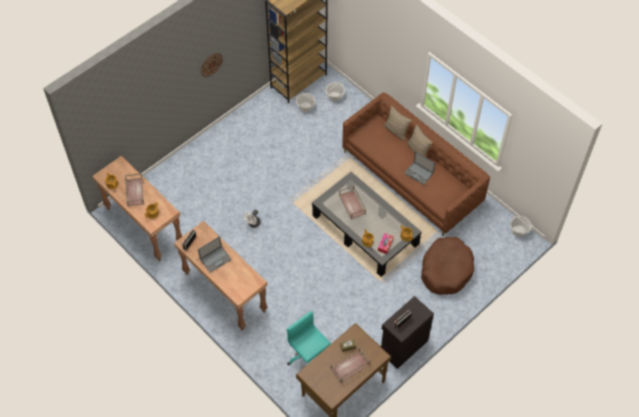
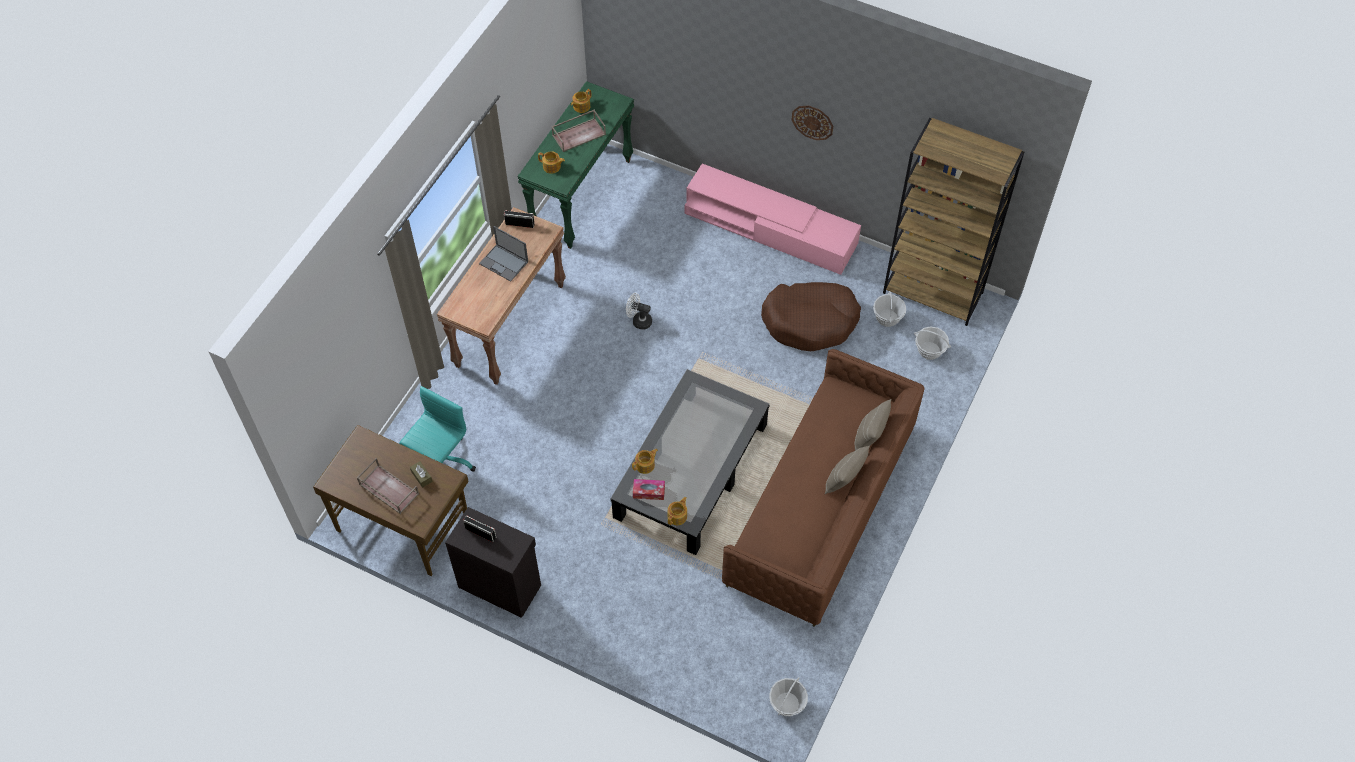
camera: 70 degrees right, 0 degrees up
brown console table [92,156,182,261] -> green console table [517,81,634,249]
brown tray [339,185,366,219] -> none
laptop [404,151,435,185] -> none
brown dog bed [421,237,474,295] -> brown dog bed moved to [761,282,861,351]
none -> pink tv stand [685,163,861,275]

